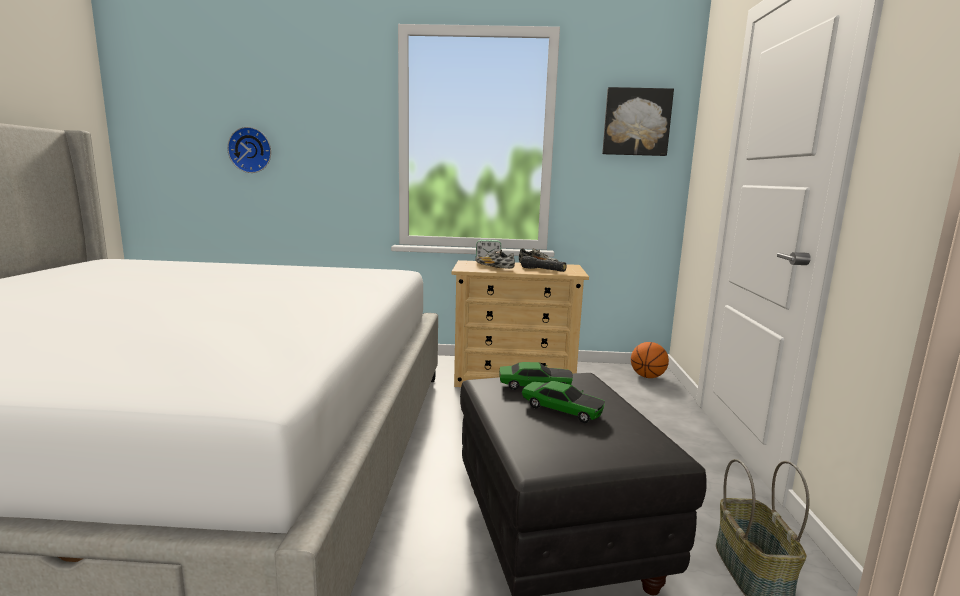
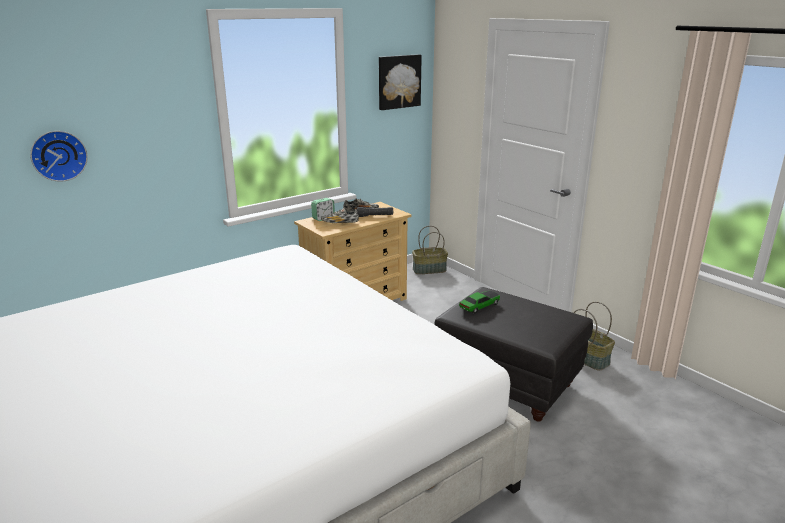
camera: 40 degrees left, 10 degrees up
toy car [522,381,605,423] -> none
basketball [631,342,669,378] -> basket [412,226,448,274]

